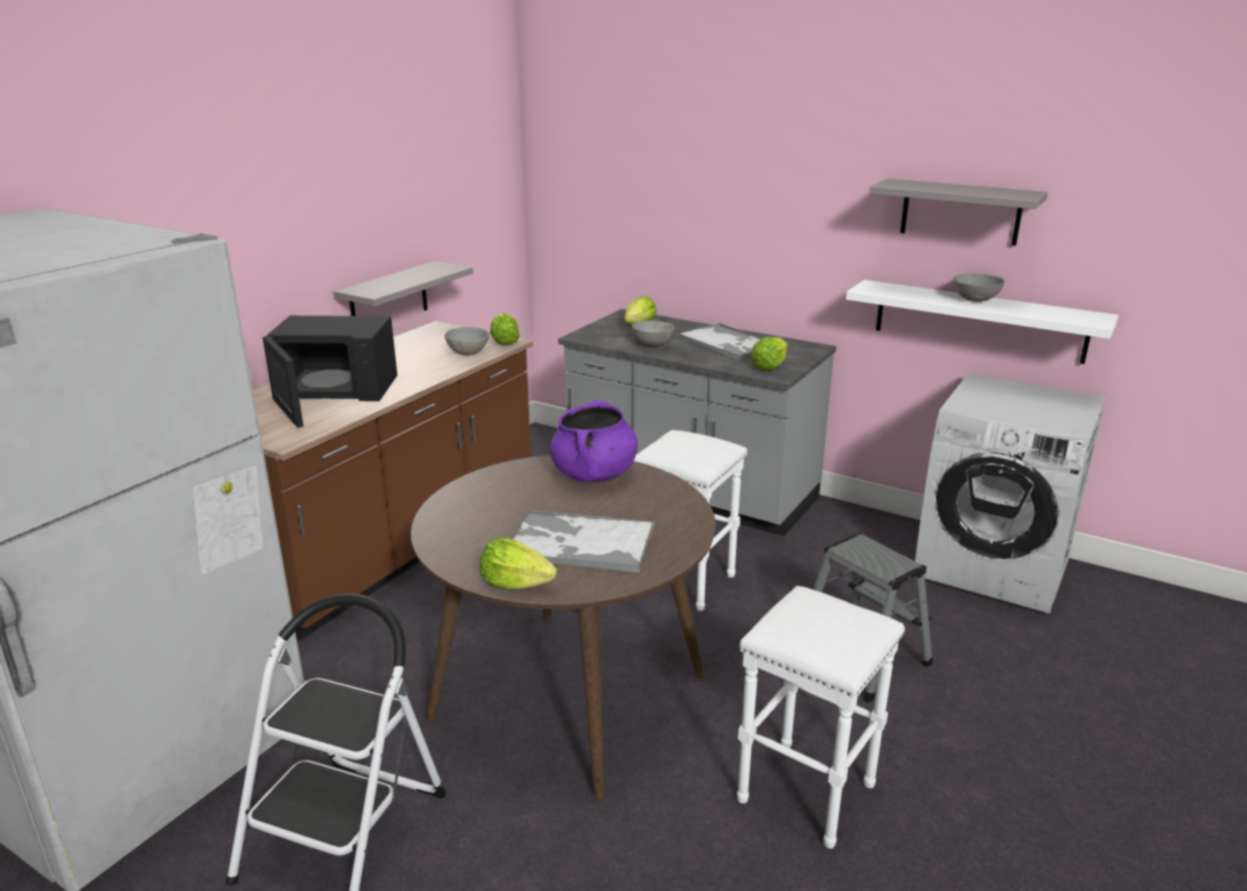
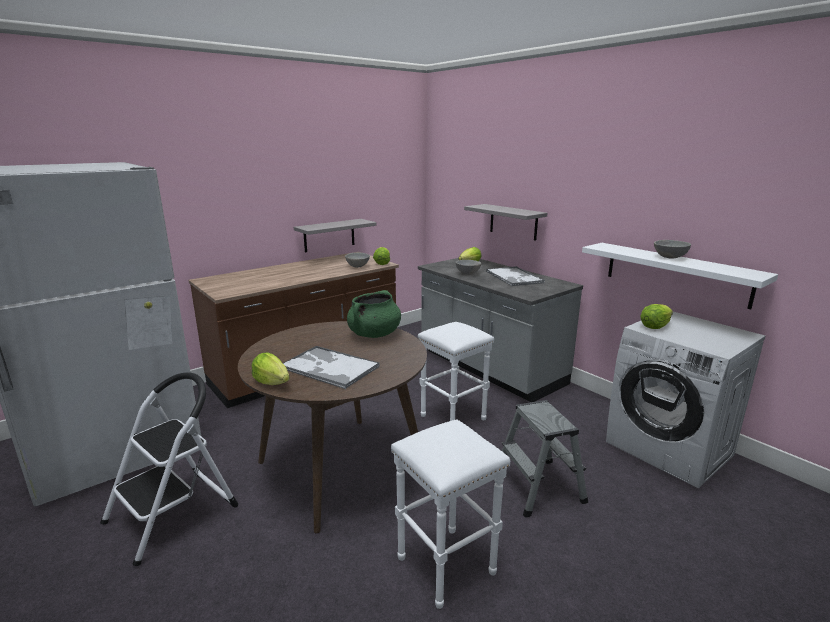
camera: 20 degrees right, 5 degrees down
black microwave [263,316,397,428] -> none
purple cooking pot [550,400,638,482] -> green cooking pot [347,290,401,338]
lettuce [751,337,788,370] -> lettuce moved to [640,304,673,329]
grey shelf [869,179,1048,246] -> grey shelf moved to [464,204,548,241]

